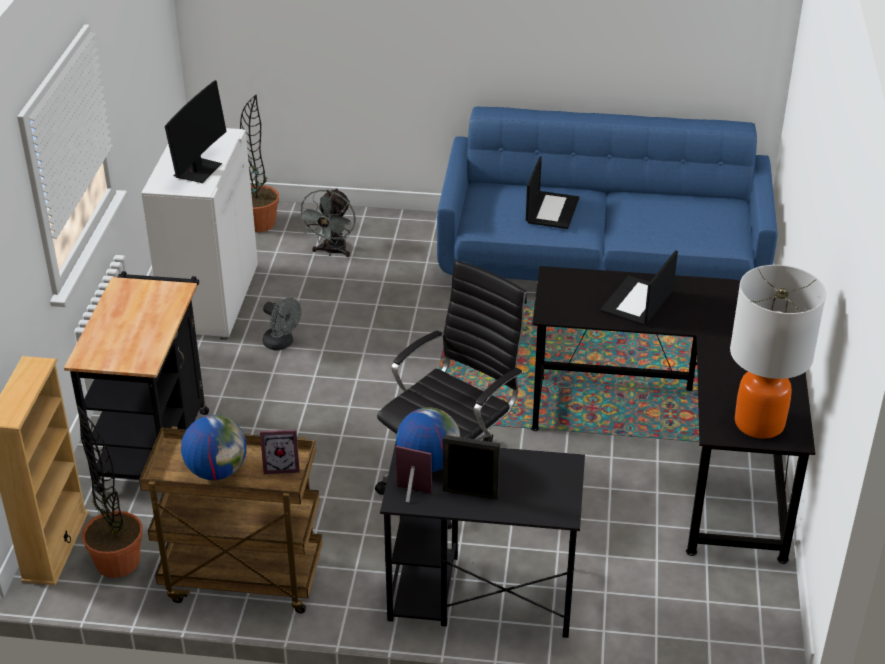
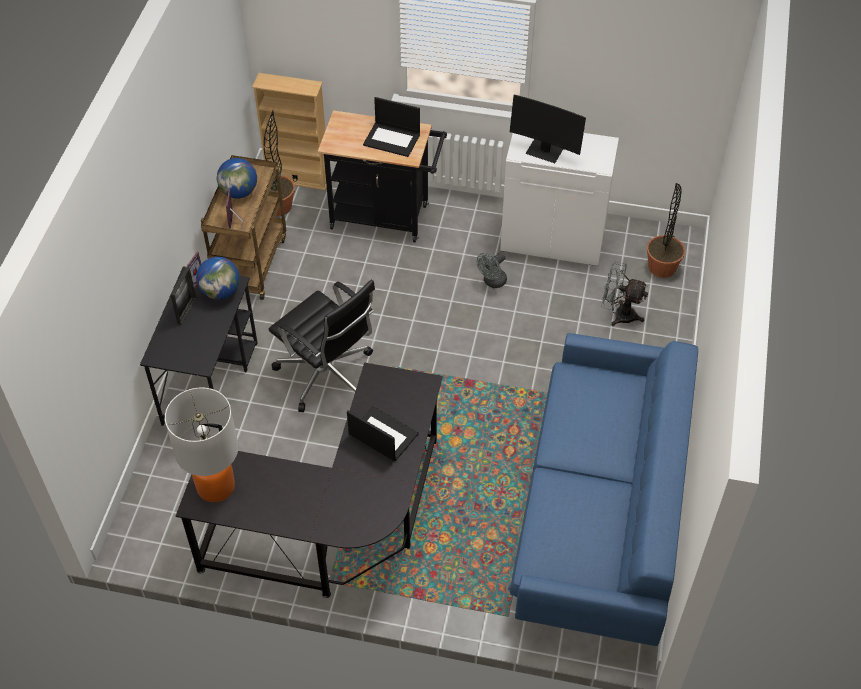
camera: 95 degrees right, 15 degrees up
laptop [526,157,579,229] -> laptop moved to [363,97,420,157]

